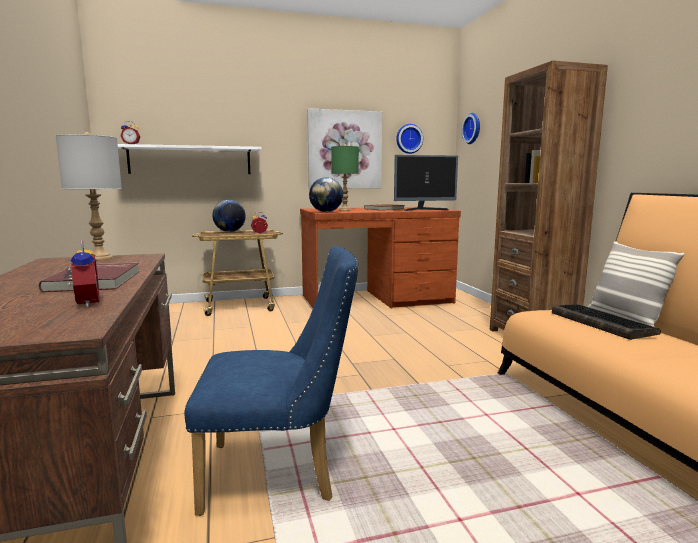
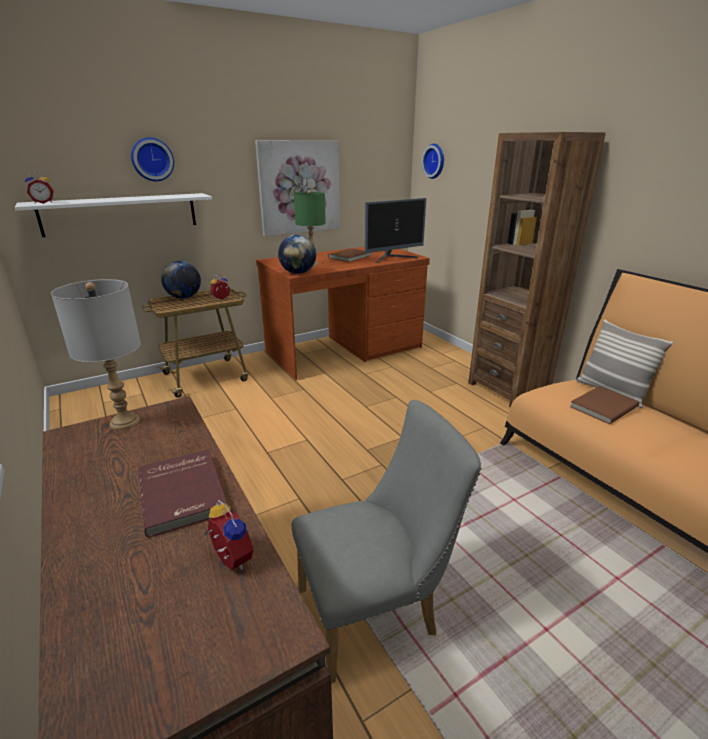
camera: 15 degrees left, 15 degrees up
blue chair [184,246,358,516] -> grey chair [292,400,482,684]
wall clock [396,124,423,154] -> wall clock moved to [131,137,174,181]
keyboard [552,304,661,340] -> brown book [570,386,639,424]

